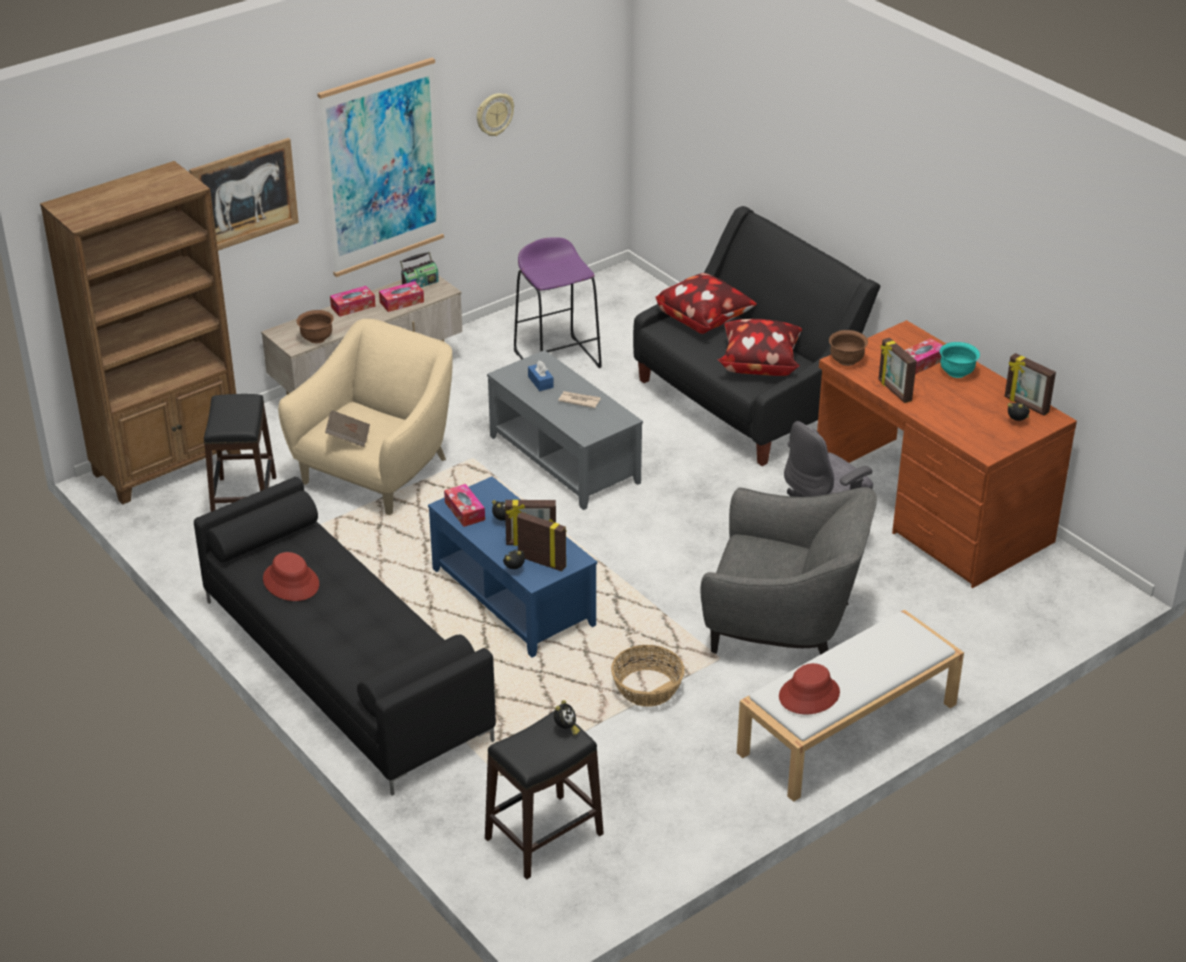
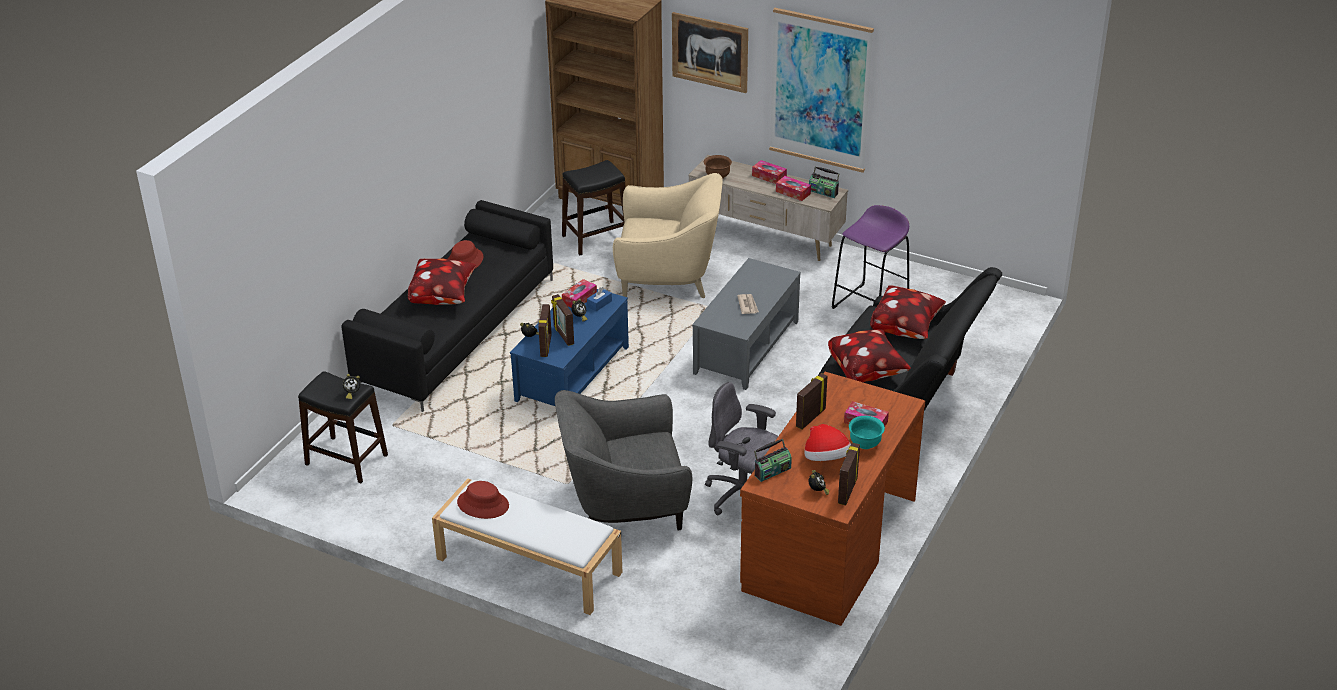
camera: 65 degrees right, 0 degrees up
brown book [325,410,370,447] -> none
wall clock [477,93,514,136] -> none
blue tissue box [528,361,554,391] -> blue tissue box moved to [587,287,612,312]
basket [611,645,684,707] -> none
grey armchair [701,487,877,655] -> grey armchair turned 90 degrees clockwise [555,390,692,531]
brown bowl [829,330,868,366] -> none
none -> pillow [408,259,476,305]
none -> radio [754,439,792,482]
none -> hat [804,424,851,461]

